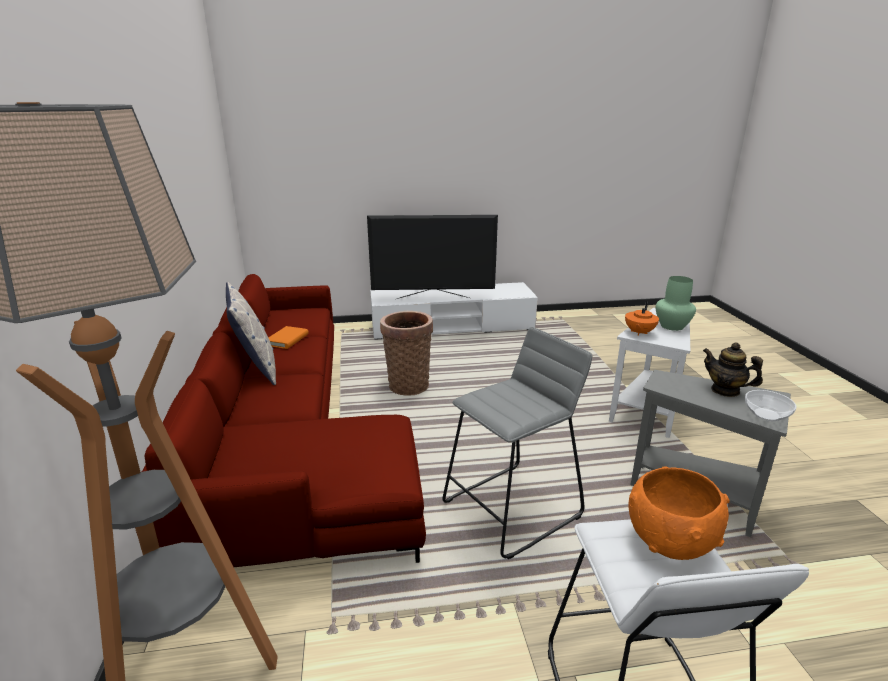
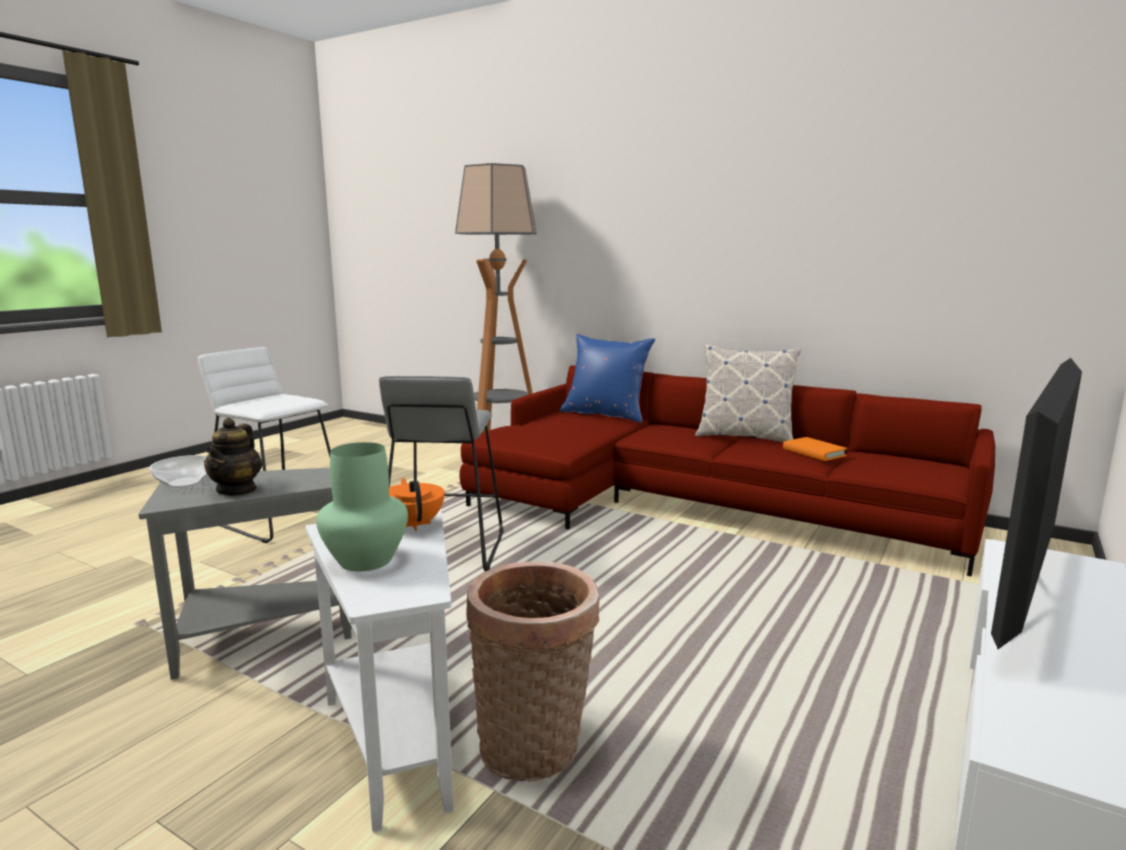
camera: 130 degrees right, 10 degrees down
basket [380,311,433,395] -> basket moved to [466,561,599,782]
orange bowl [628,467,730,560] -> none
teapot [703,342,763,397] -> teapot turned 105 degrees clockwise [204,418,262,496]
none -> blue pillow [560,334,655,423]

